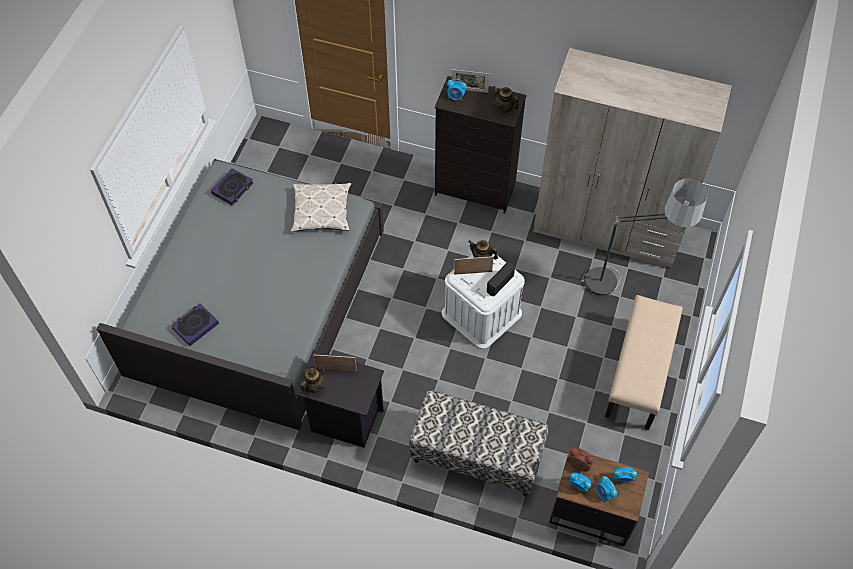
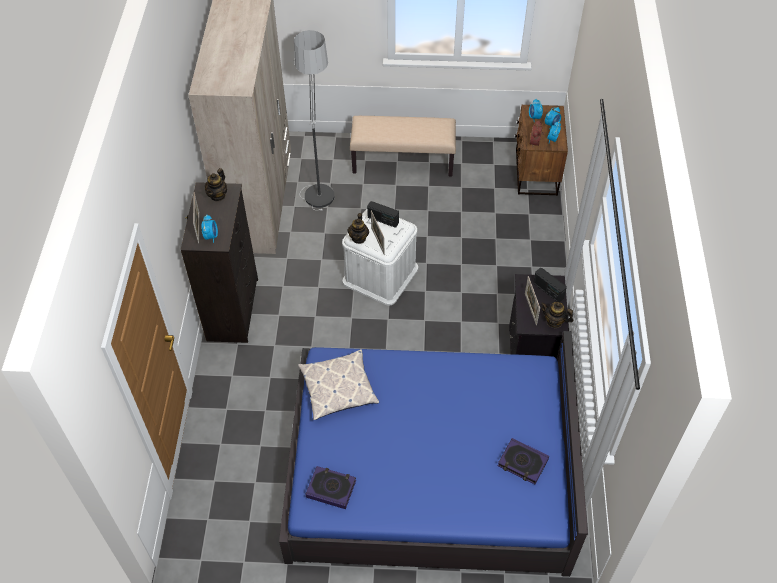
camera: 105 degrees left, 5 degrees down
grey bed [96,159,384,430] -> blue bed [279,331,588,577]
bench [409,390,549,496] -> none
none -> radio [533,268,567,302]

